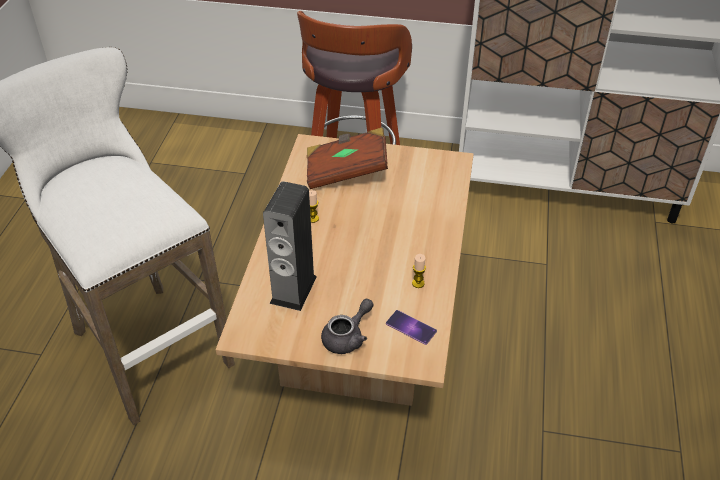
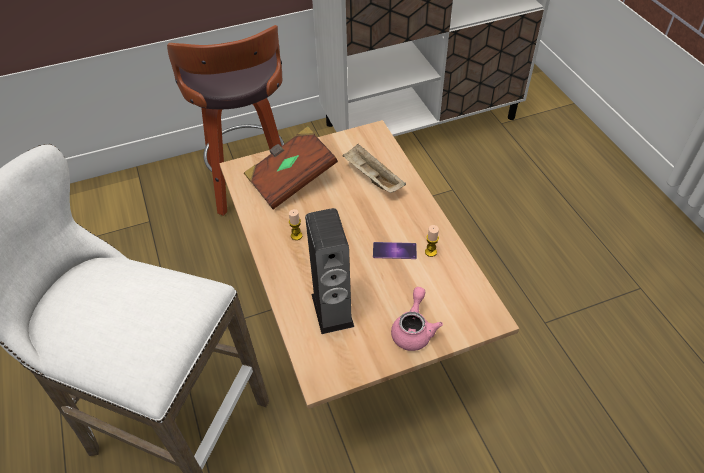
camera: 30 degrees left, 5 degrees up
grey teapot [321,299,373,354] -> pink teapot [391,287,443,351]
phone [386,310,437,345] -> phone moved to [373,242,417,259]
none -> beige tray [342,144,406,193]

